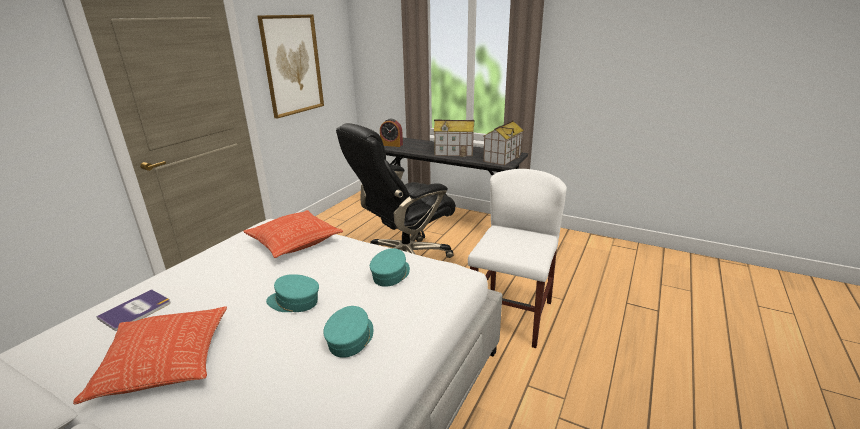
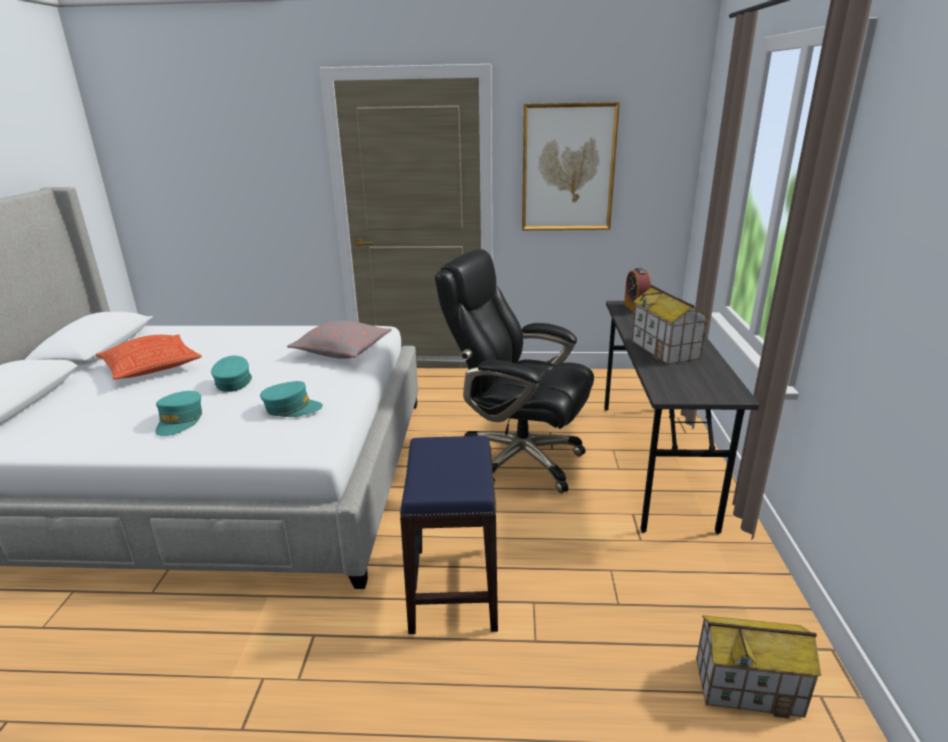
camera: 65 degrees right, 0 degrees up
book [96,289,171,331] -> none
orange pillow [243,210,343,258] -> grey pillow [287,320,392,359]
turquoise cap [323,306,373,358] -> turquoise cap turned 105 degrees clockwise [155,391,202,436]
white chair [468,169,567,348] -> stool [400,436,498,634]
toy house [483,120,524,165] -> toy house moved to [696,615,821,719]

